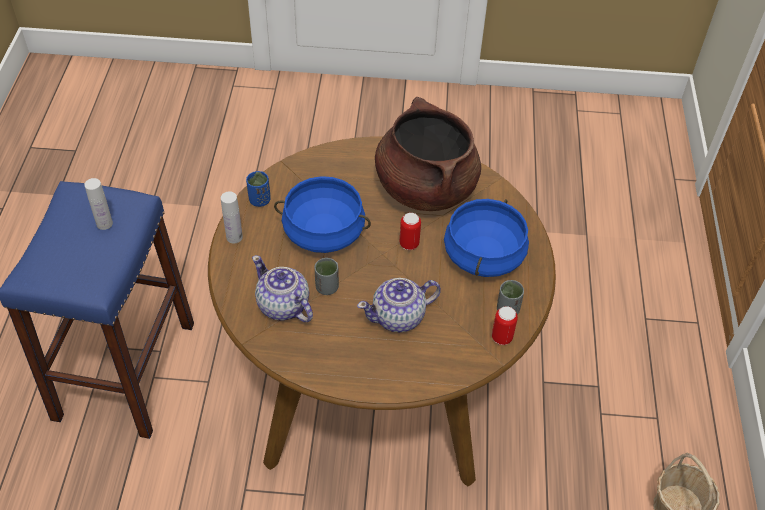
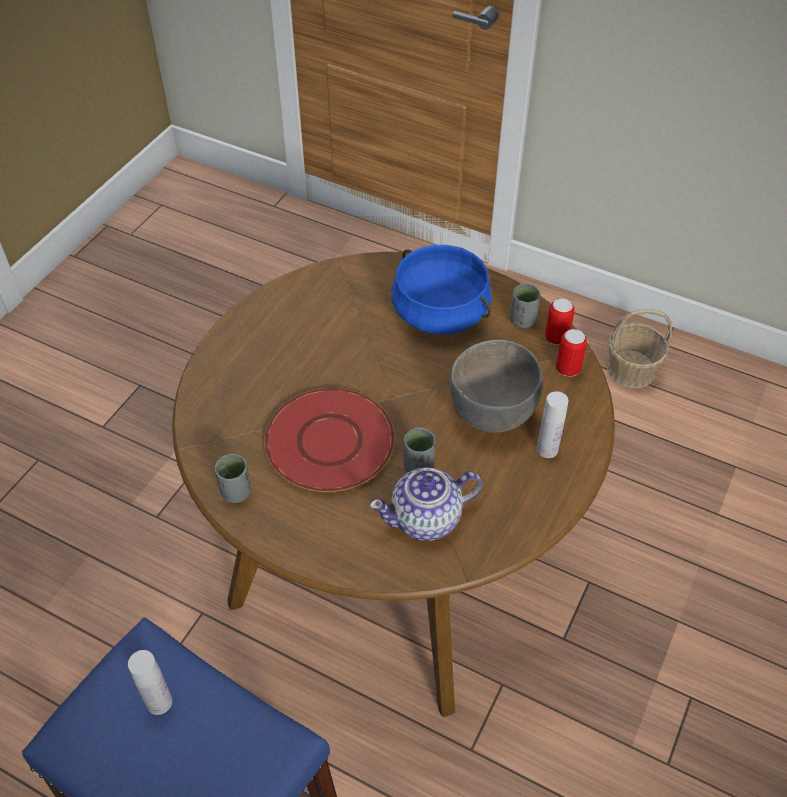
camera: 65 degrees left, 0 degrees up
white bottle [221,191,243,243] -> white bottle moved to [537,391,568,458]
blue cup [246,171,271,207] -> grey cup [215,454,251,503]
blue cooking pot [274,176,371,253] -> red plate [264,388,395,492]
teapot [357,278,441,332] -> grey bowl [450,340,543,433]
brown cooking pot [375,97,481,211] -> none
can [399,213,421,250] -> can moved to [556,329,587,377]

